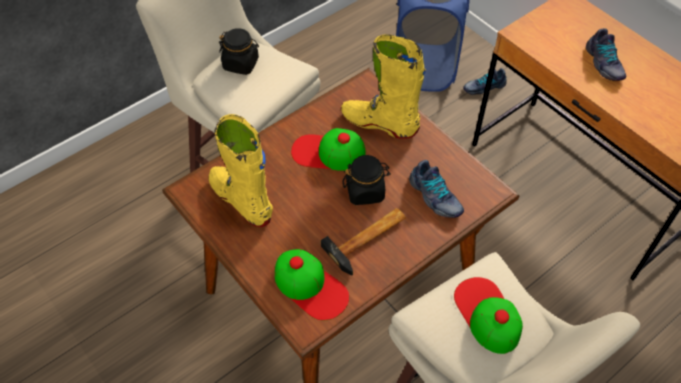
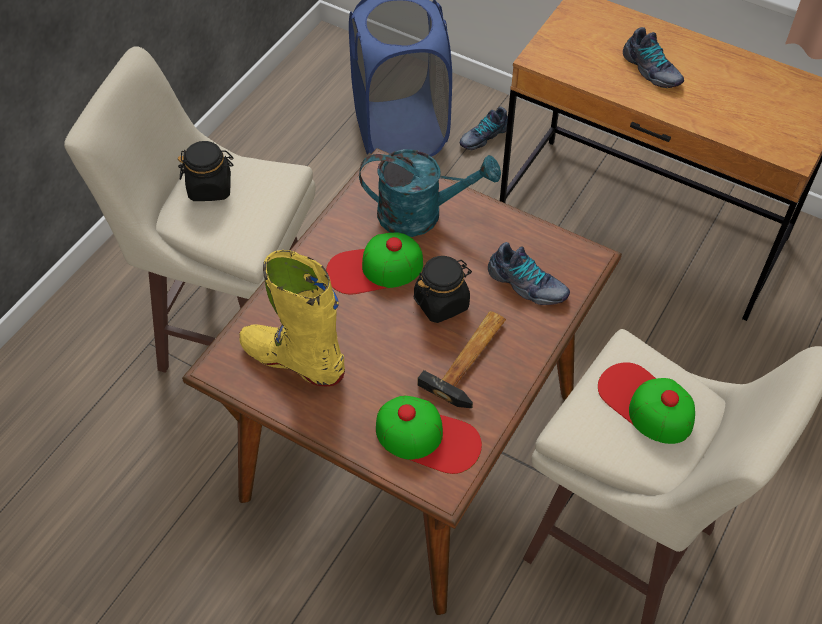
camera: 20 degrees left, 0 degrees up
yellow boot [341,34,426,139] -> turquoise watering can [359,149,501,237]

